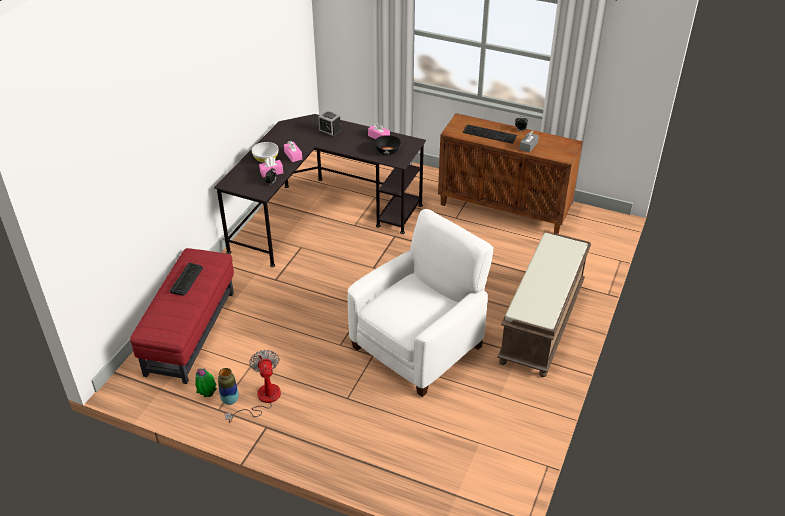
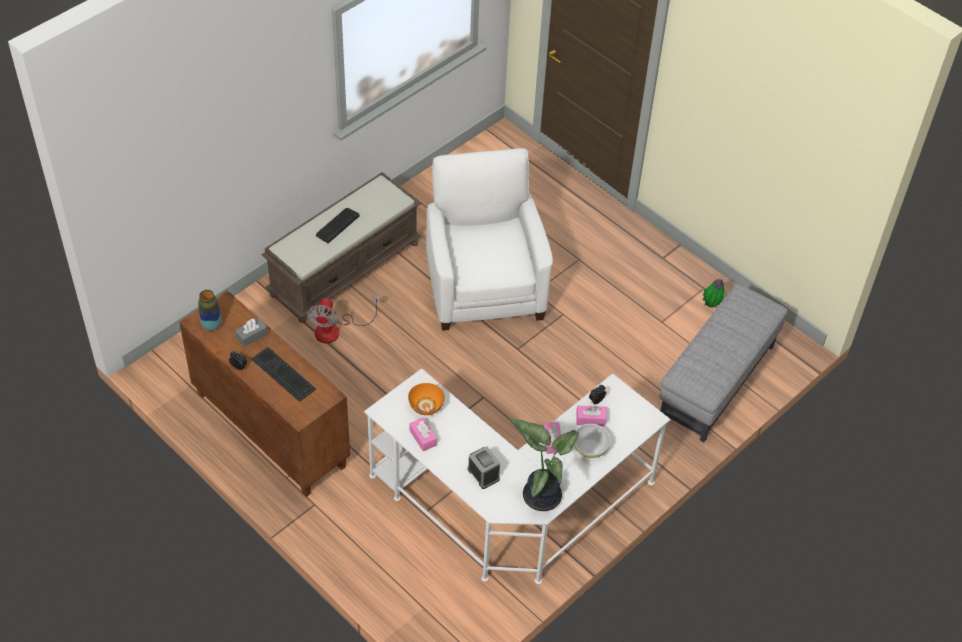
camera: 160 degrees left, 10 degrees up
red ottoman [130,248,234,384] -> grey ottoman [659,284,787,442]
keyboard [170,263,203,296] -> keyboard moved to [316,208,359,243]
black desk [214,114,426,267] -> white desk [364,368,671,584]
vase [218,368,239,405] -> vase moved to [198,290,222,331]
fan [225,350,281,423] -> fan moved to [307,295,380,343]
white armchair [348,209,494,397] -> white armchair turned 105 degrees clockwise [426,148,553,331]
black bowl [375,135,401,155] -> orange bowl [408,383,445,415]
none -> potted plant [509,419,579,511]

